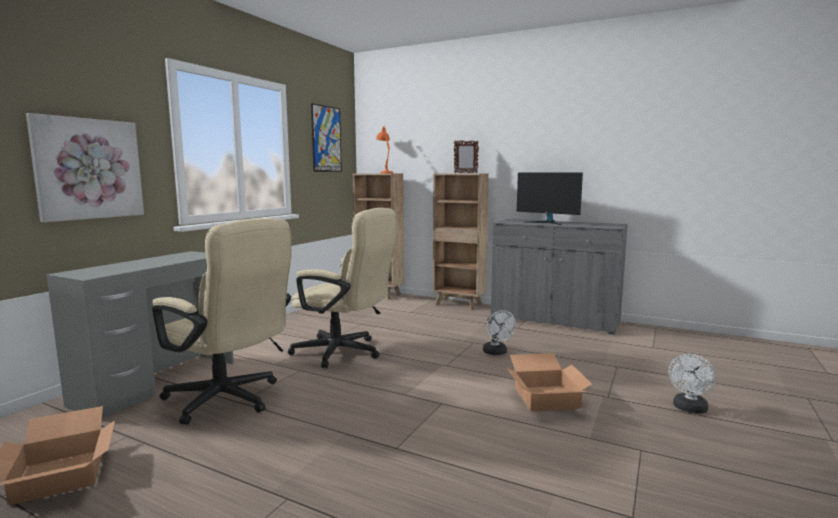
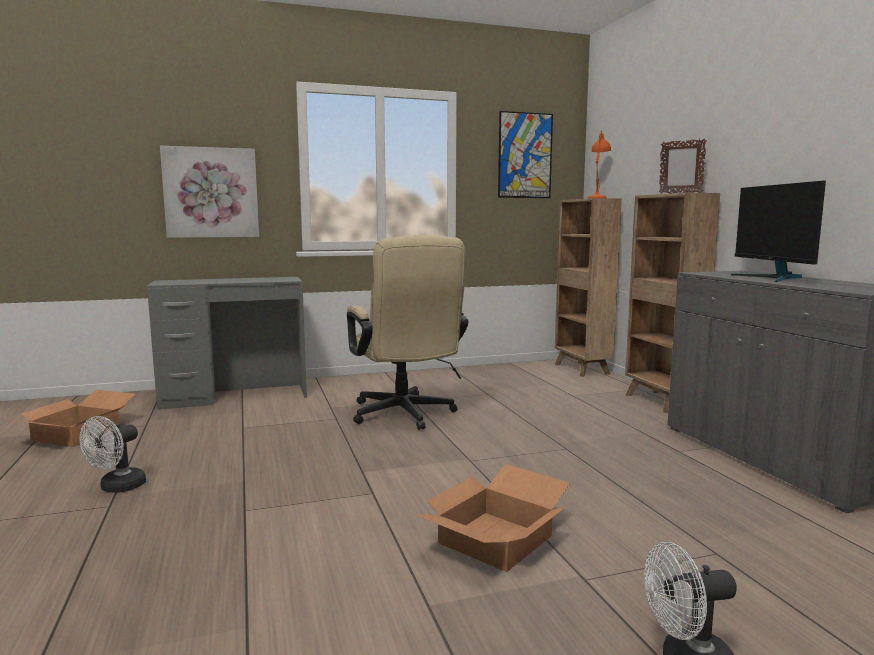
camera: 45 degrees right, 0 degrees up
beige office chair [152,218,291,425] -> none
white fan [483,310,516,355] -> white fan moved to [79,416,146,493]

